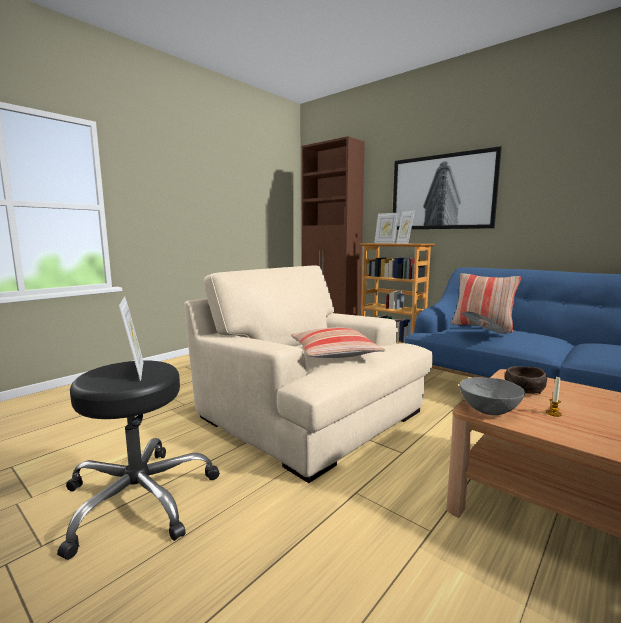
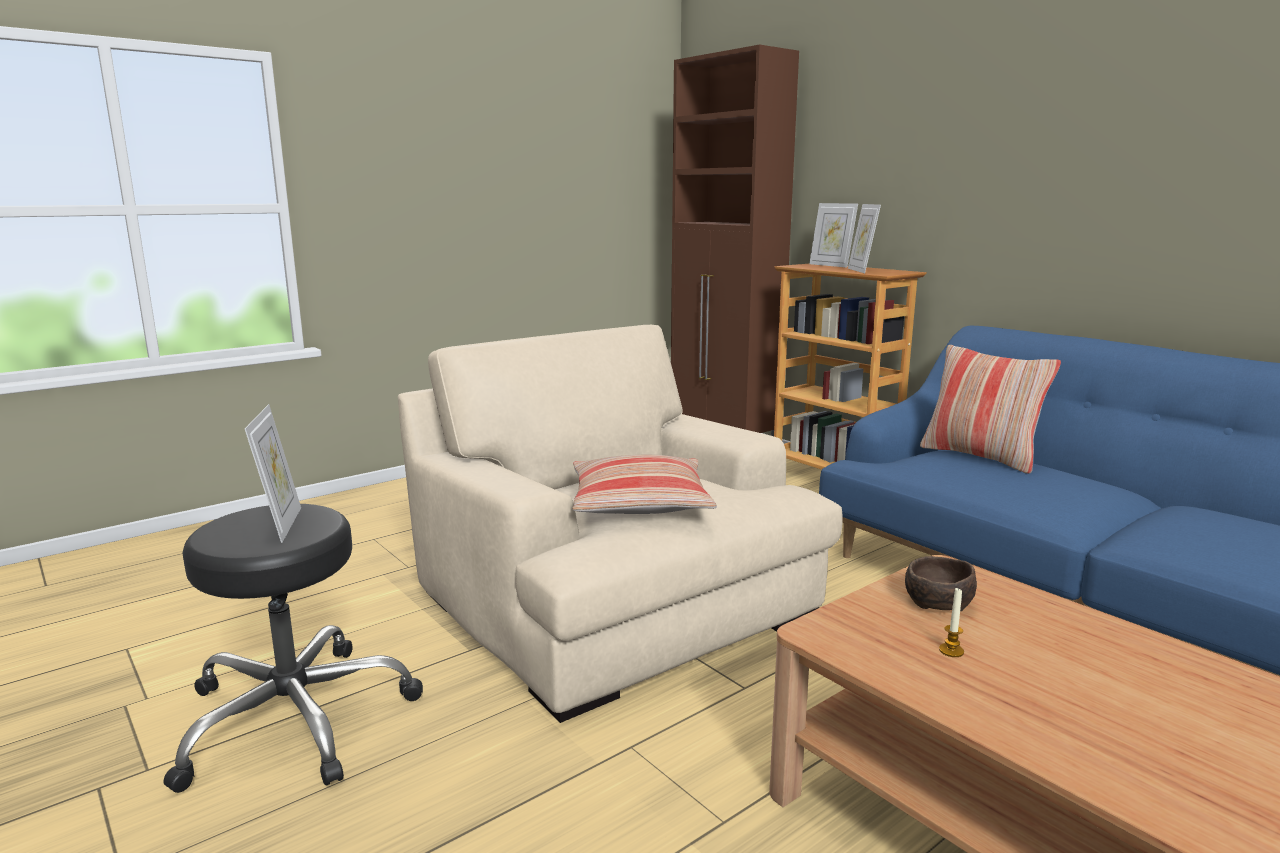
camera: 10 degrees right, 5 degrees up
picture [393,146,502,230] -> none
grey bowl [460,377,525,415] -> none
newspaper [461,311,507,334] -> none

